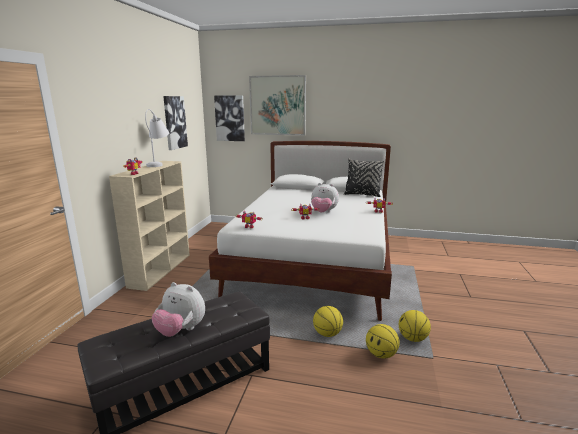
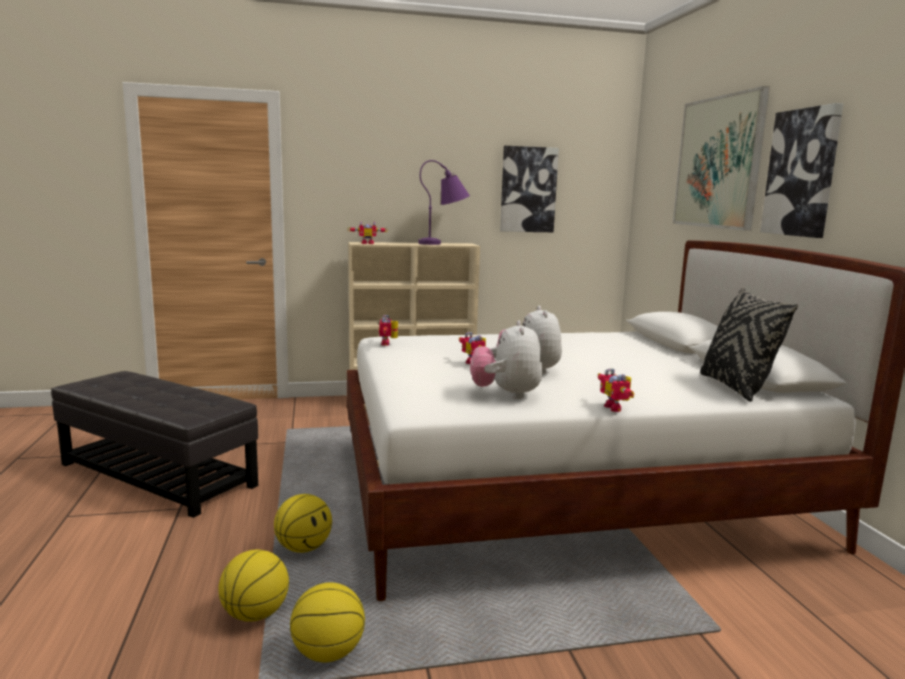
camera: 65 degrees right, 5 degrees down
white table lamp [145,109,169,167] -> purple table lamp [418,160,470,245]
plush toy [152,282,205,337] -> plush toy moved to [470,320,543,399]
picture [214,96,245,141] -> picture moved to [760,103,843,238]

